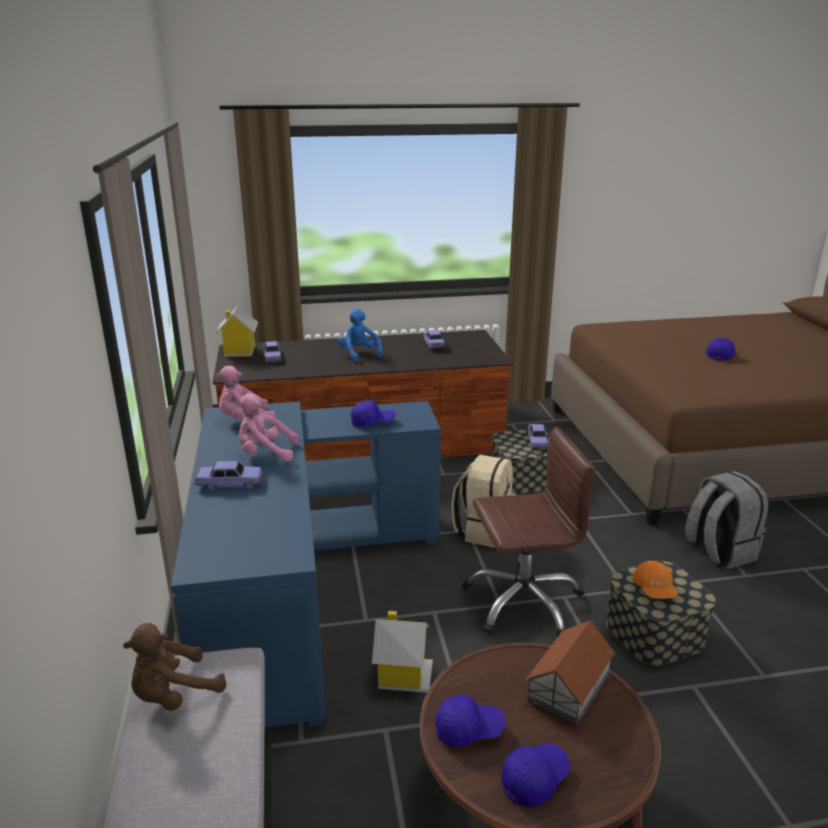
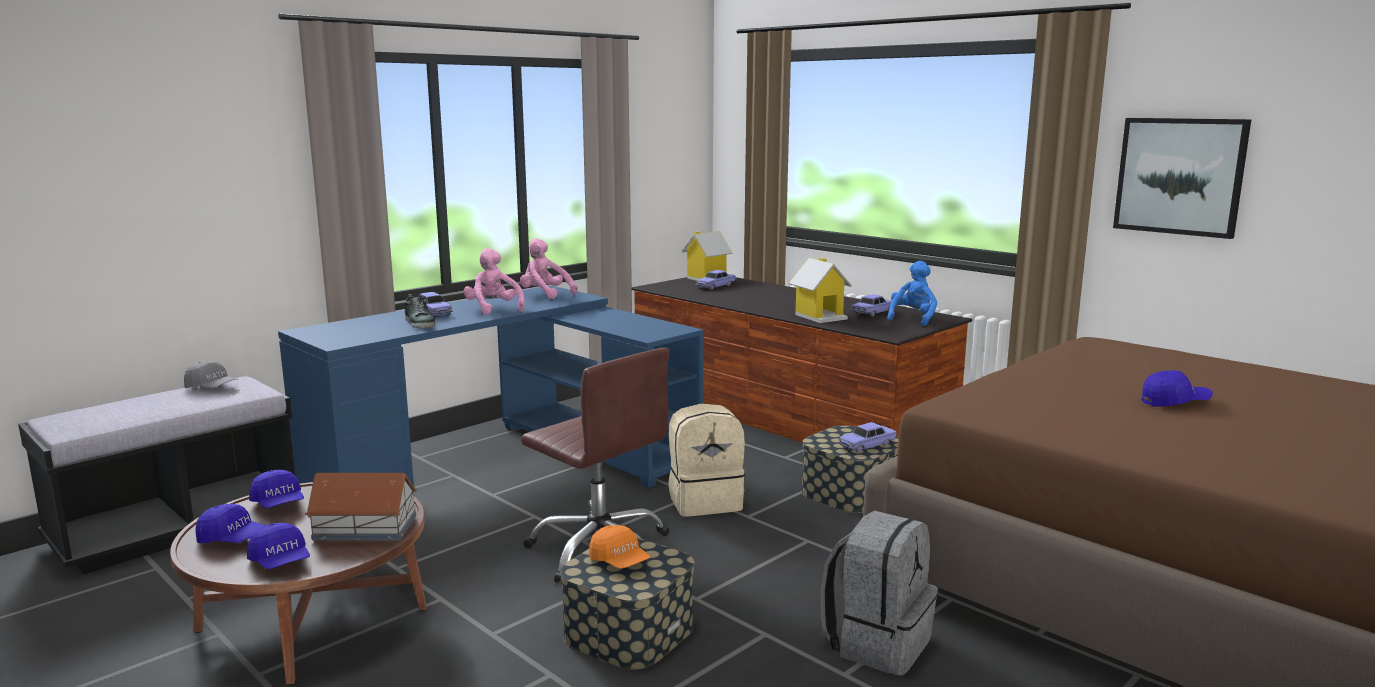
camera: 55 degrees right, 10 degrees down
brown plush toy [123,623,227,711] -> grey cap [184,361,238,388]
blue plush toy [338,309,382,361] -> blue plush toy moved to [887,261,937,326]
blue cap [351,400,396,427] -> blue cap moved to [247,523,310,569]
toy house [372,611,433,693] -> toy house moved to [789,258,852,323]
orange cap [633,561,678,599] -> orange cap turned 90 degrees counterclockwise [589,525,650,569]
none -> shoe [404,294,435,328]
none -> picture [1113,118,1251,239]

